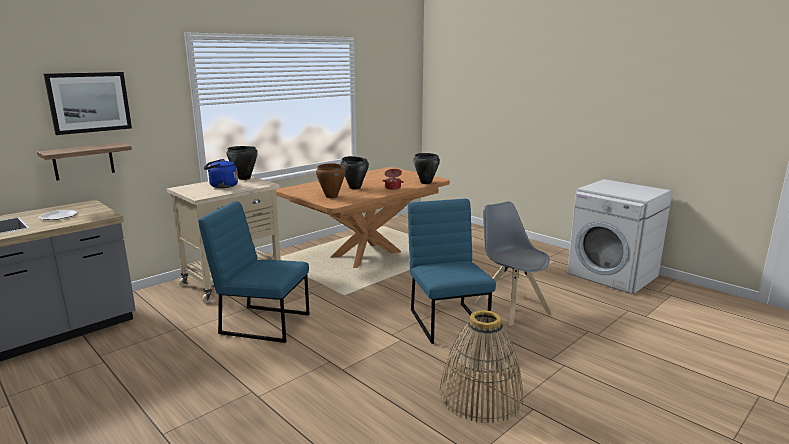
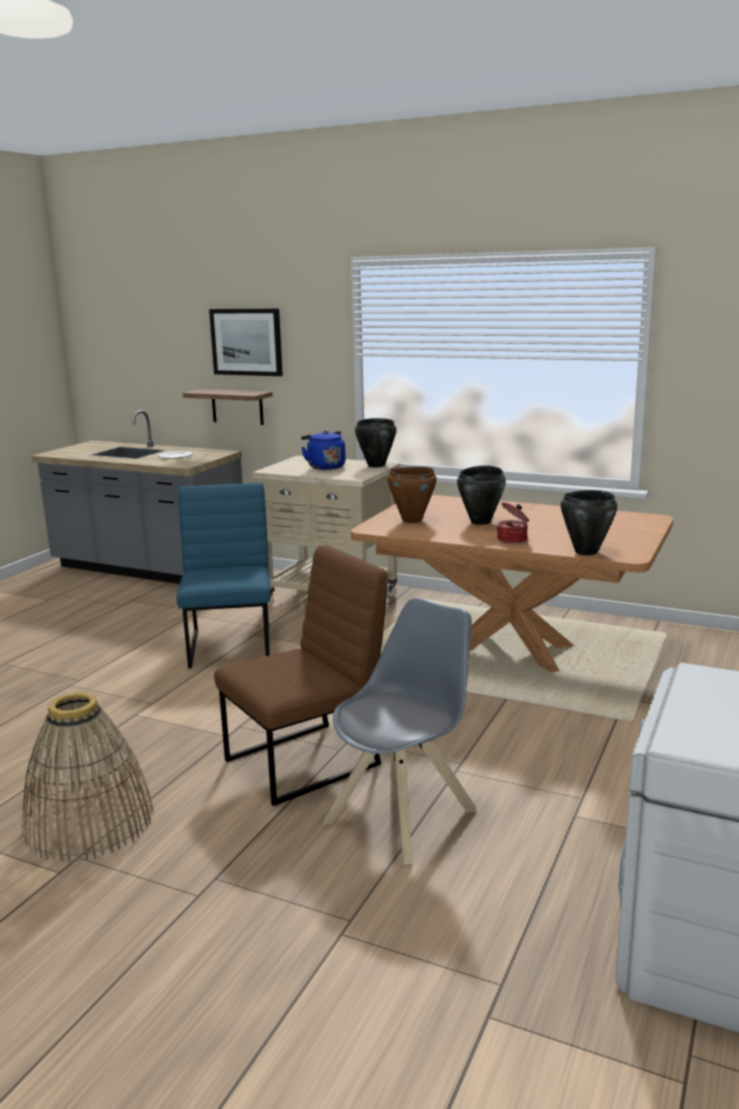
camera: 70 degrees right, 0 degrees up
blue chair [408,199,496,344] -> brown chair [214,545,388,806]

